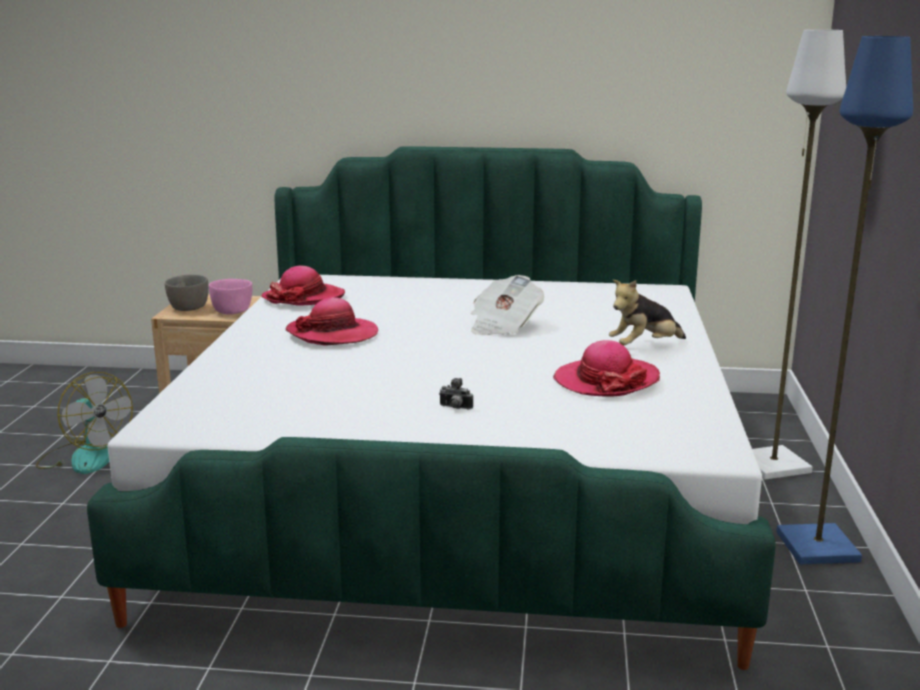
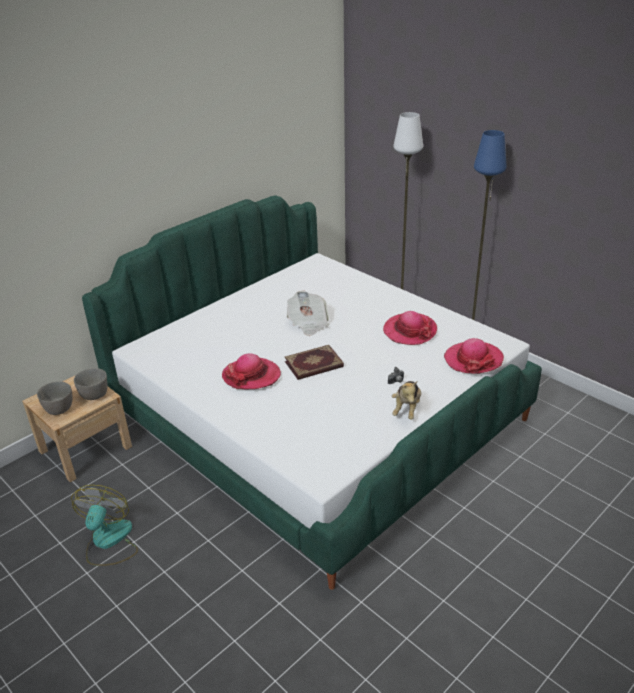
camera: 50 degrees left, 15 degrees up
fan [36,372,133,474] -> fan turned 75 degrees counterclockwise [71,485,138,566]
pink bowl [209,279,252,315] -> grey bowl [74,368,108,400]
hat [261,266,345,306] -> hat moved to [444,338,504,374]
plush toy [609,280,686,345] -> plush toy moved to [392,381,421,420]
none -> book [285,345,344,380]

